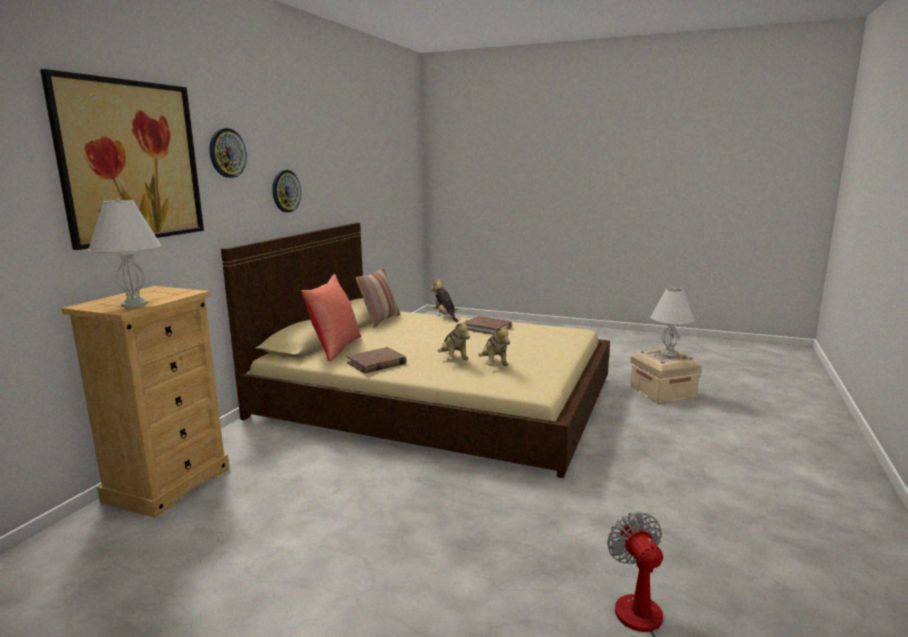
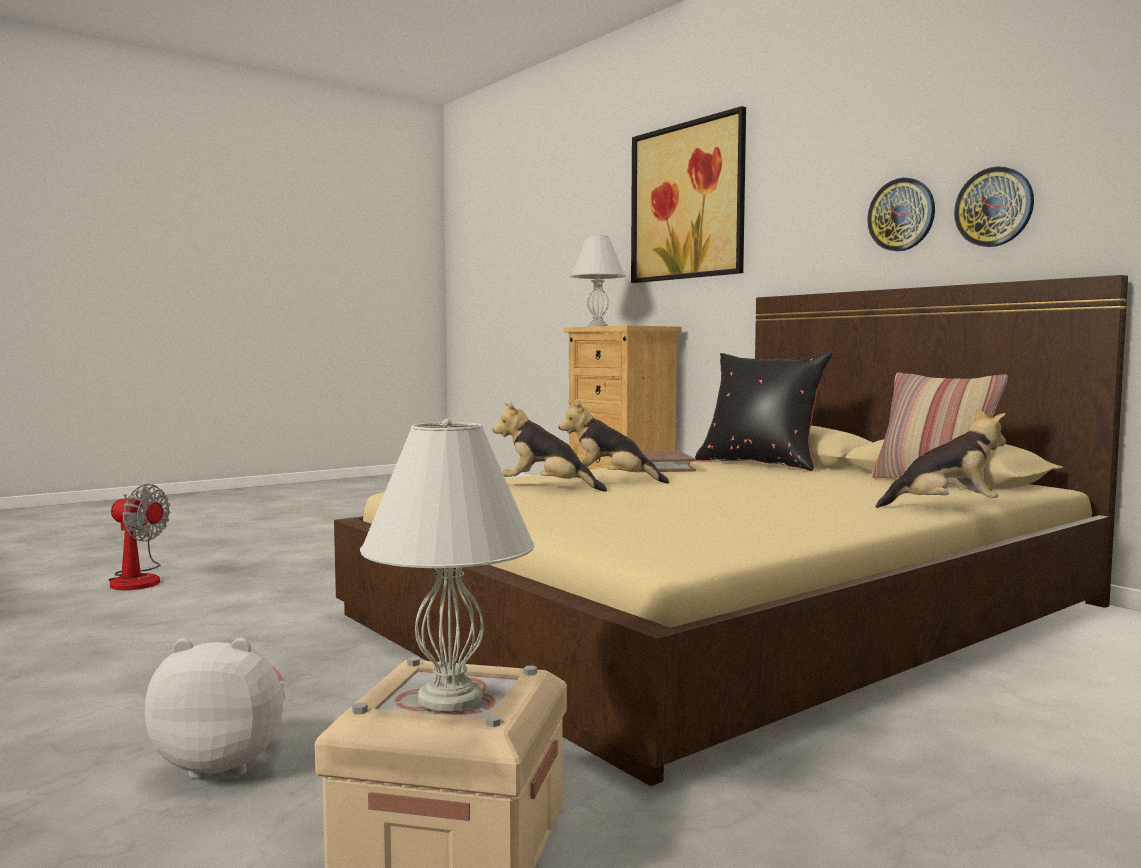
camera: 120 degrees right, 10 degrees down
wall clock [209,128,247,178] -> wall clock moved to [954,166,1034,247]
red pillow [301,274,361,362] -> black pillow [695,352,833,471]
brown book [463,316,512,335] -> none
none -> plush toy [145,638,286,779]

